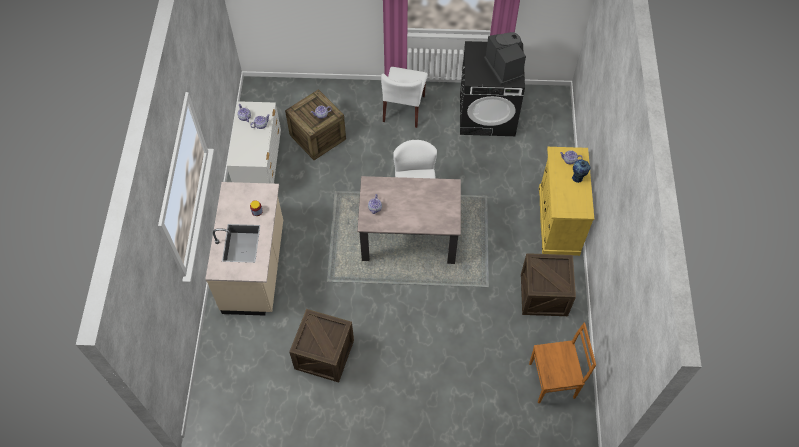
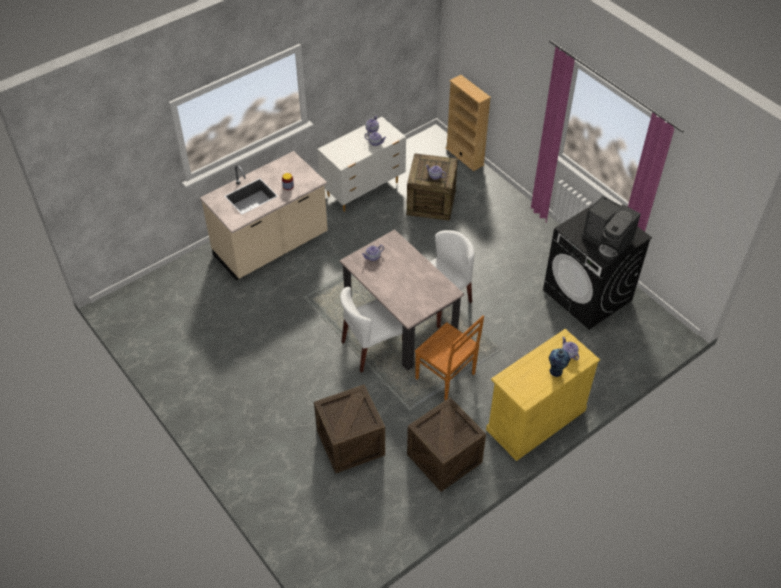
camera: 50 degrees right, 10 degrees down
crate [289,309,354,382] -> crate moved to [314,385,385,474]
white chair [381,67,428,128] -> white chair moved to [340,287,403,372]
coffee machine [484,32,526,85] -> coffee machine turned 105 degrees clockwise [581,196,641,260]
brown chair [529,322,596,403] -> brown chair moved to [415,315,484,400]
none -> beige bookcase [446,75,491,171]

